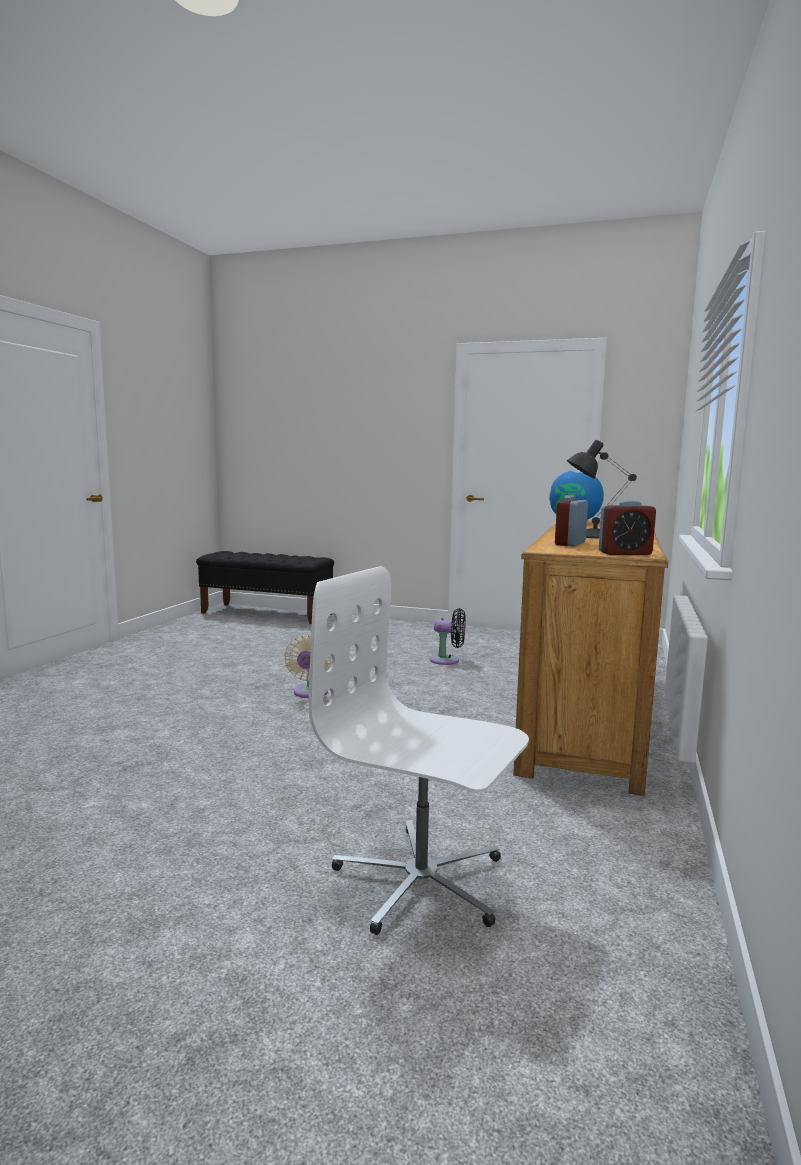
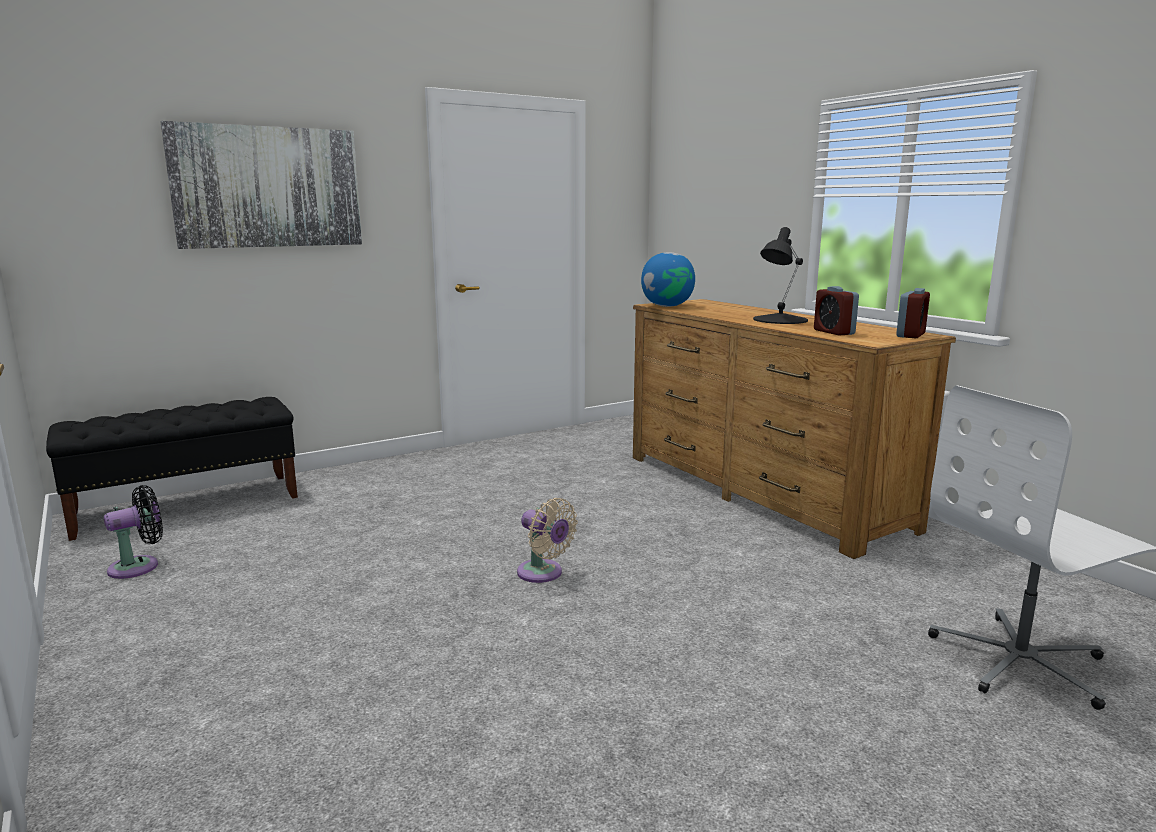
camera: 50 degrees left, 5 degrees up
black fan [430,608,466,665] -> black fan moved to [104,485,163,579]
none -> picture [160,121,362,249]

